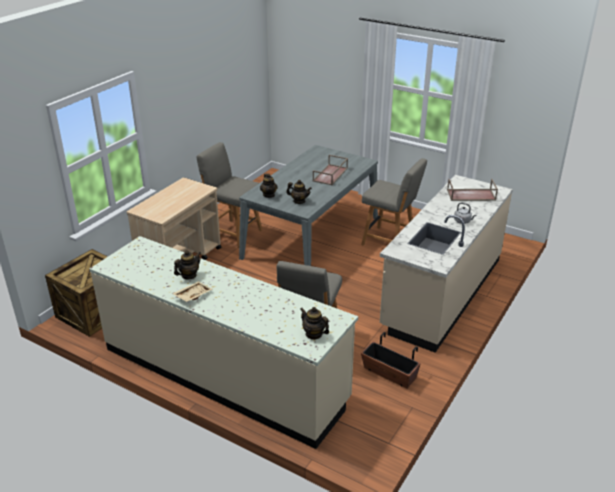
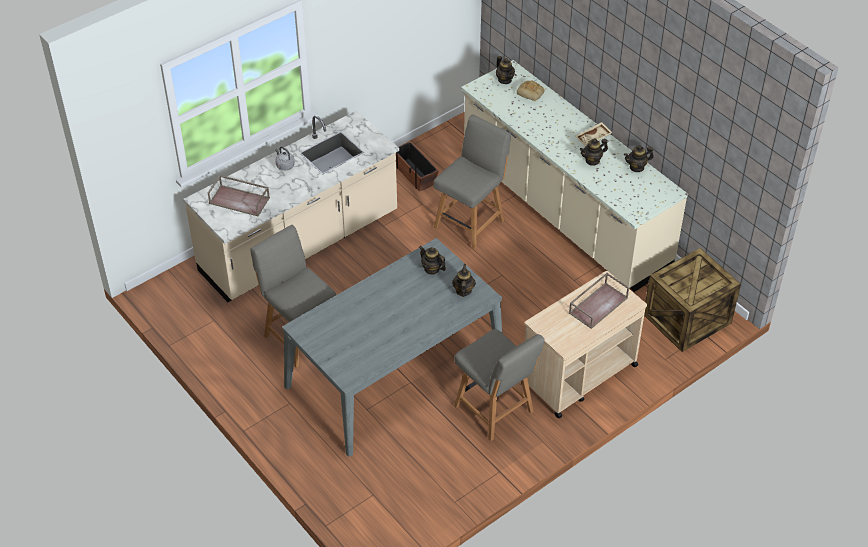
camera: 160 degrees left, 15 degrees up
brown tray [313,155,348,185] -> brown tray moved to [569,273,629,329]
none -> bread [517,80,545,101]
none -> teapot [624,145,654,172]

